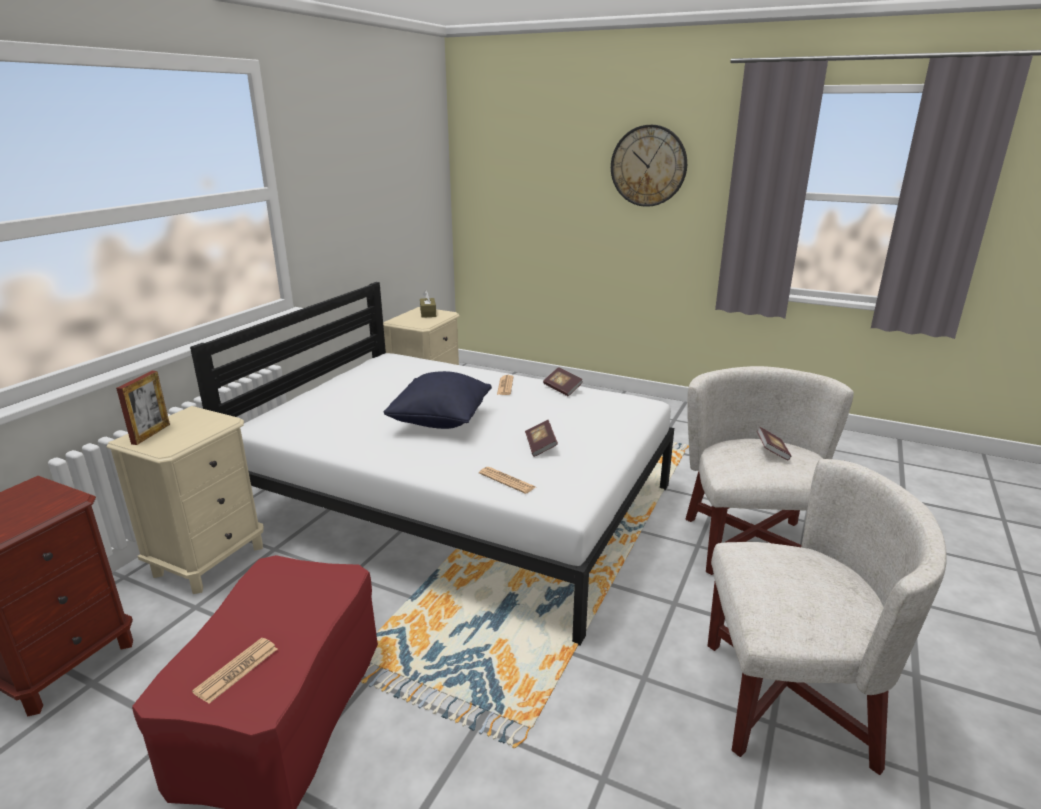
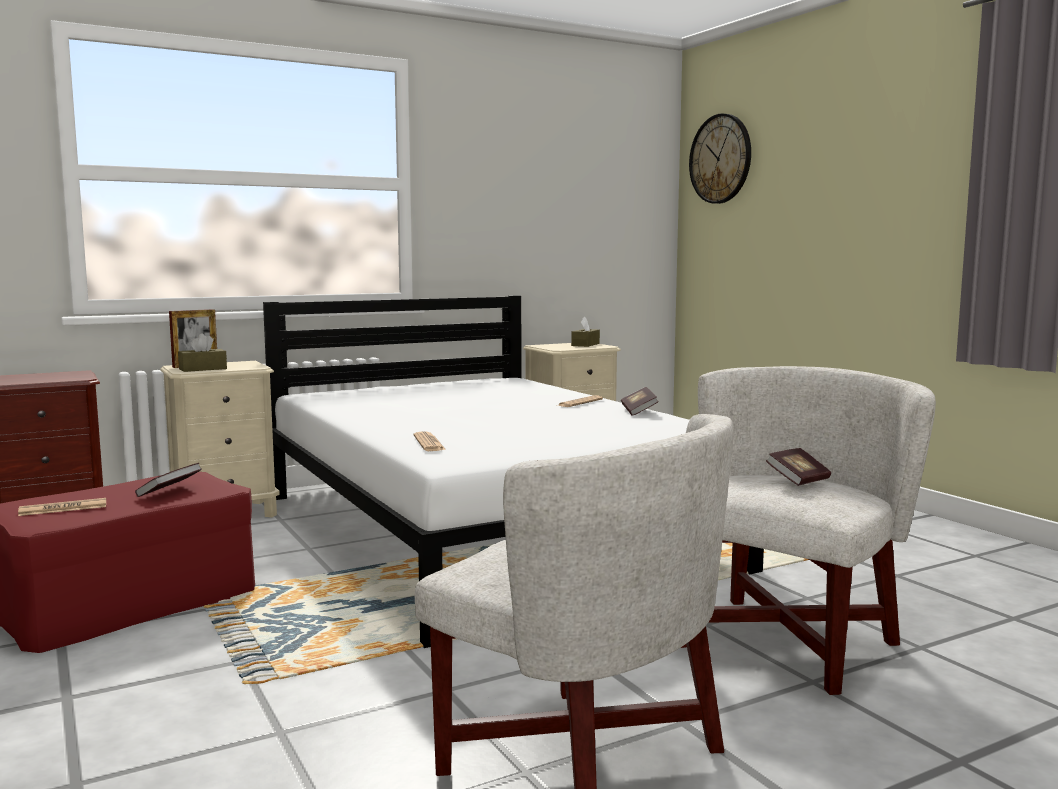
camera: 35 degrees right, 15 degrees down
black pillow [384,371,492,429] -> none
book [525,420,558,457] -> book moved to [135,463,202,497]
wall clock [611,125,687,207] -> wall clock moved to [689,113,751,204]
none -> brown tissue box [178,333,227,372]

